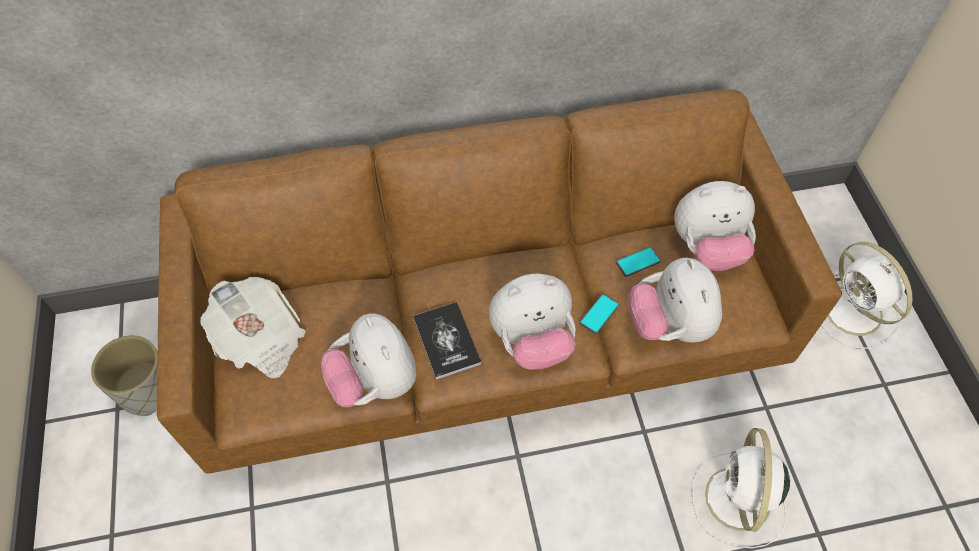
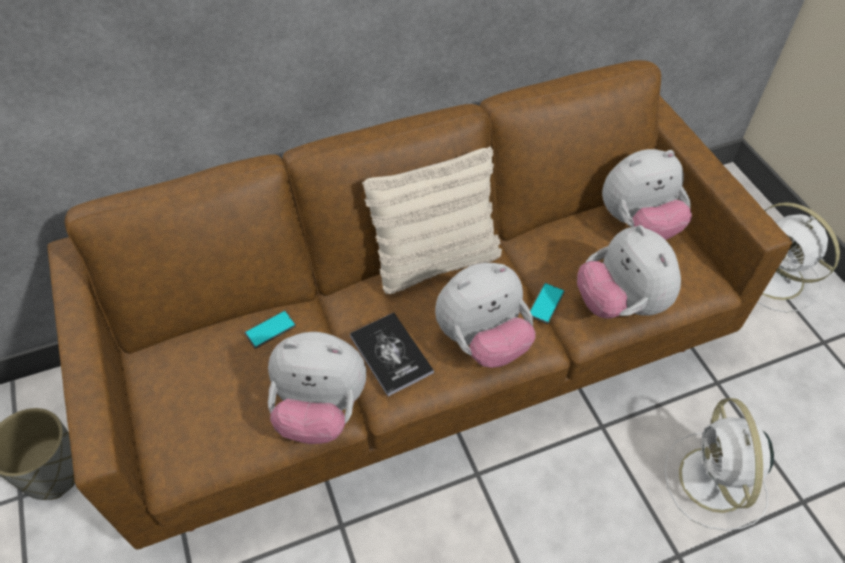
camera: 10 degrees left, 5 degrees down
newspaper [200,277,306,379] -> none
plush toy [321,313,417,407] -> plush toy turned 45 degrees counterclockwise [268,332,366,444]
phone [616,247,661,277] -> phone moved to [244,310,296,349]
none -> beige pillow [362,146,502,294]

